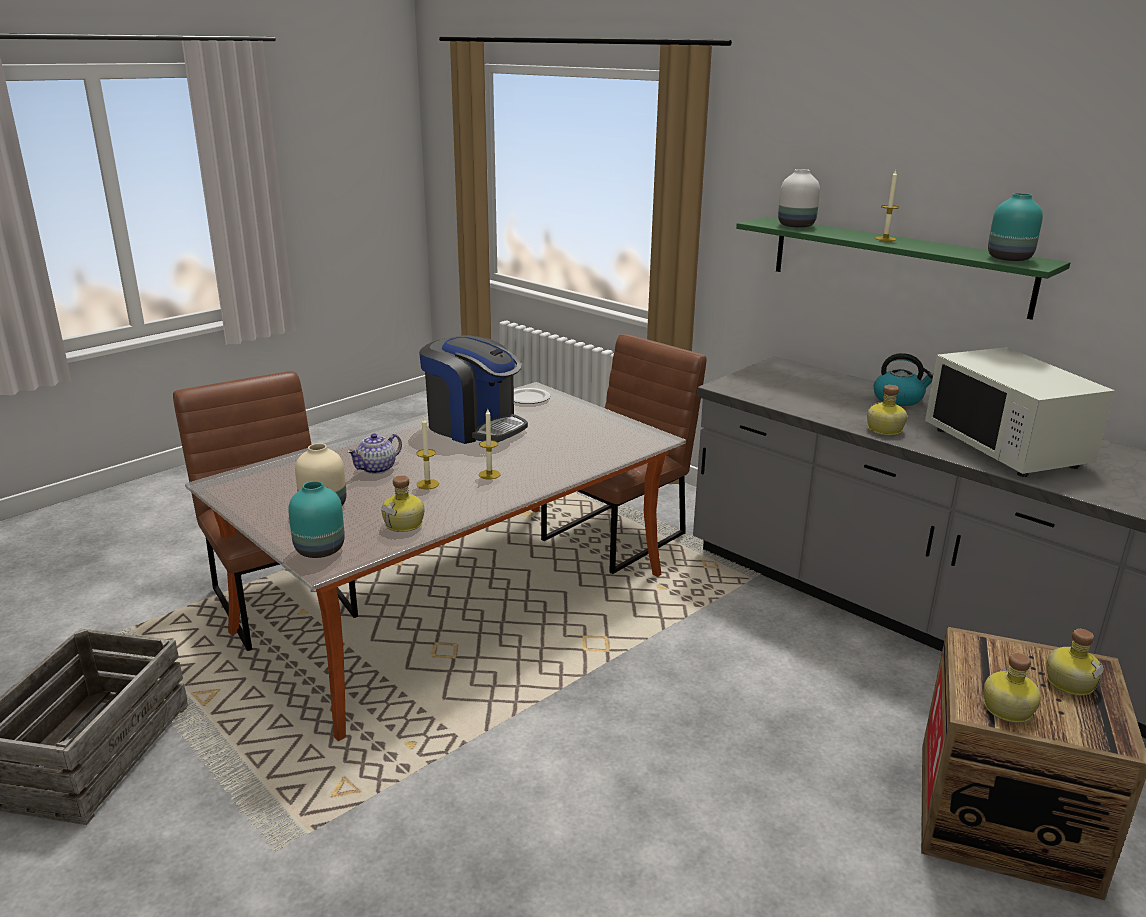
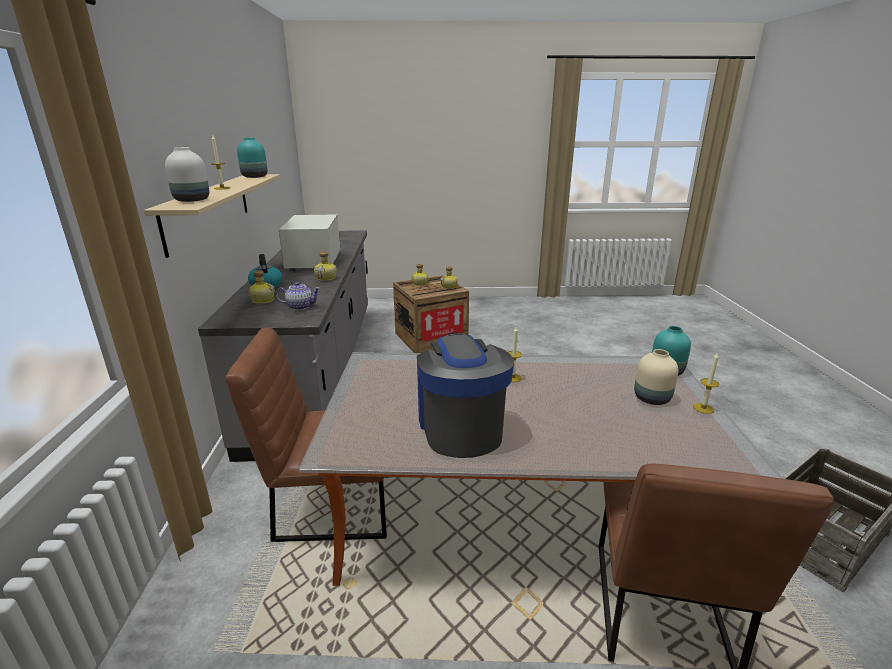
camera: 135 degrees left, 0 degrees up
teapot [347,433,402,474] -> teapot moved to [276,282,320,310]
bottle [381,475,424,532] -> bottle moved to [248,270,275,304]
candle [416,418,439,489] -> candle moved to [693,353,719,414]
plate [514,388,550,404] -> none
green shelf [736,217,1070,320] -> beige shelf [144,174,280,258]
white microwave [925,347,1115,477] -> white microwave turned 150 degrees clockwise [279,214,340,271]

